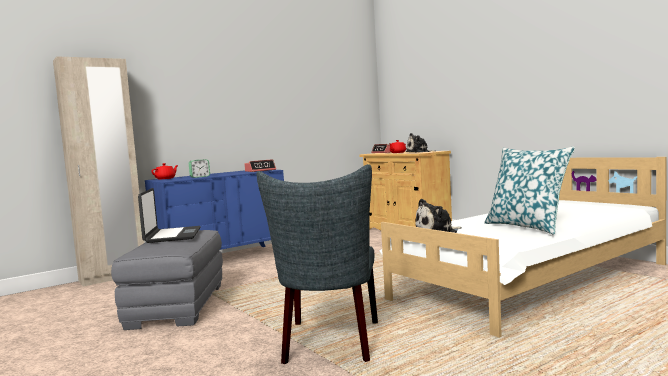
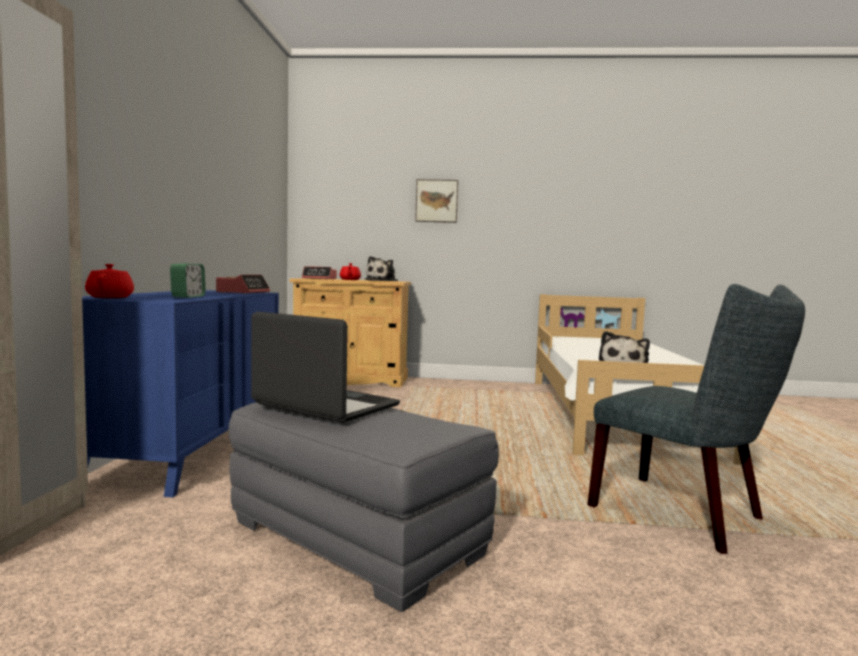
camera: 50 degrees left, 0 degrees up
pillow [484,147,575,235] -> none
none -> picture [415,179,458,223]

